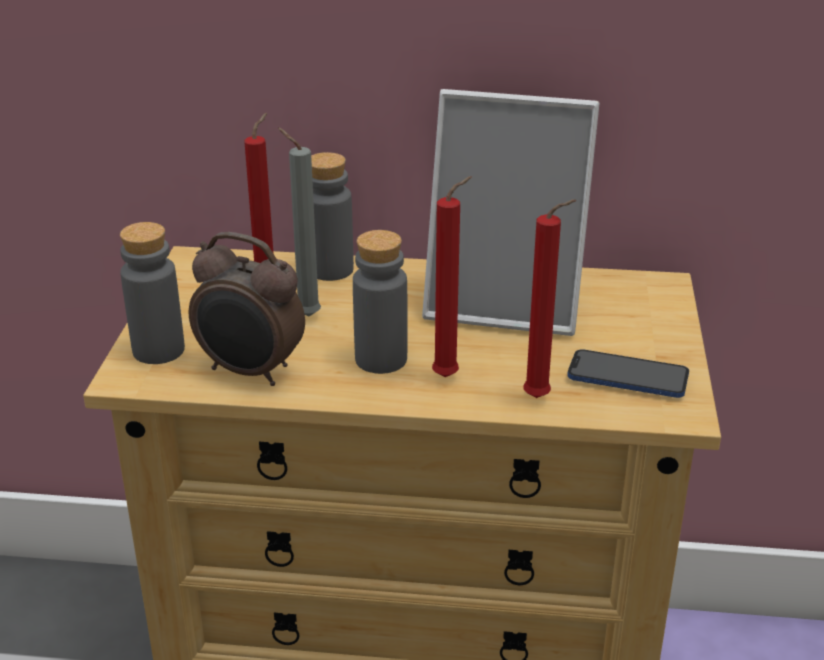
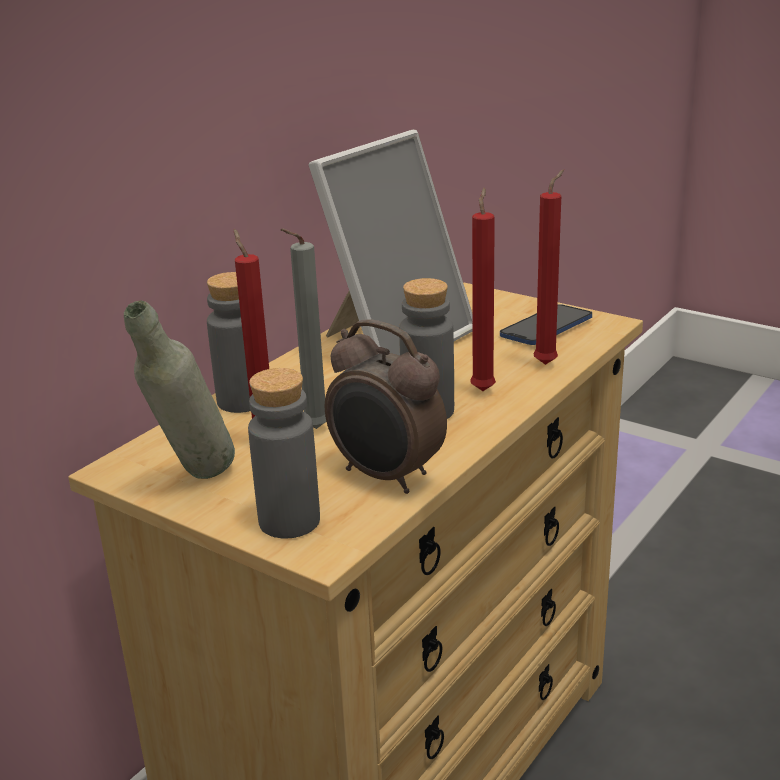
camera: 60 degrees left, 5 degrees down
alarm clock [189,232,305,386] -> alarm clock turned 75 degrees clockwise [325,319,447,494]
none -> grey bottle [124,301,235,479]

